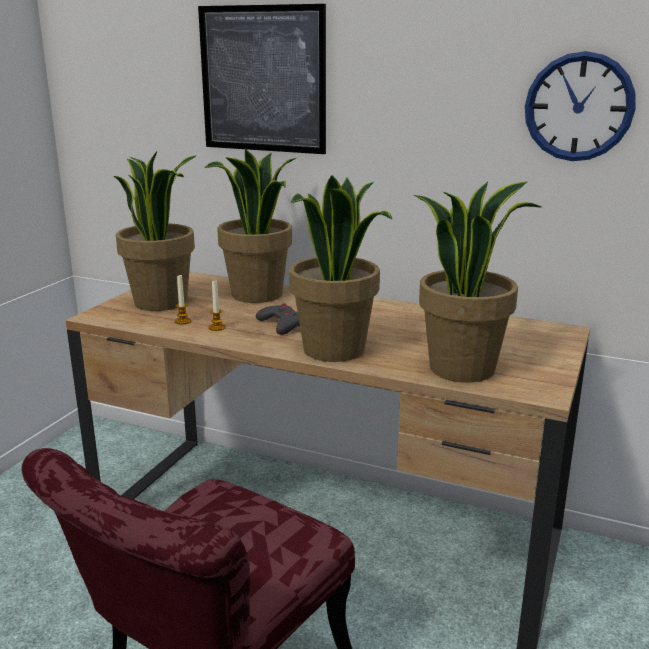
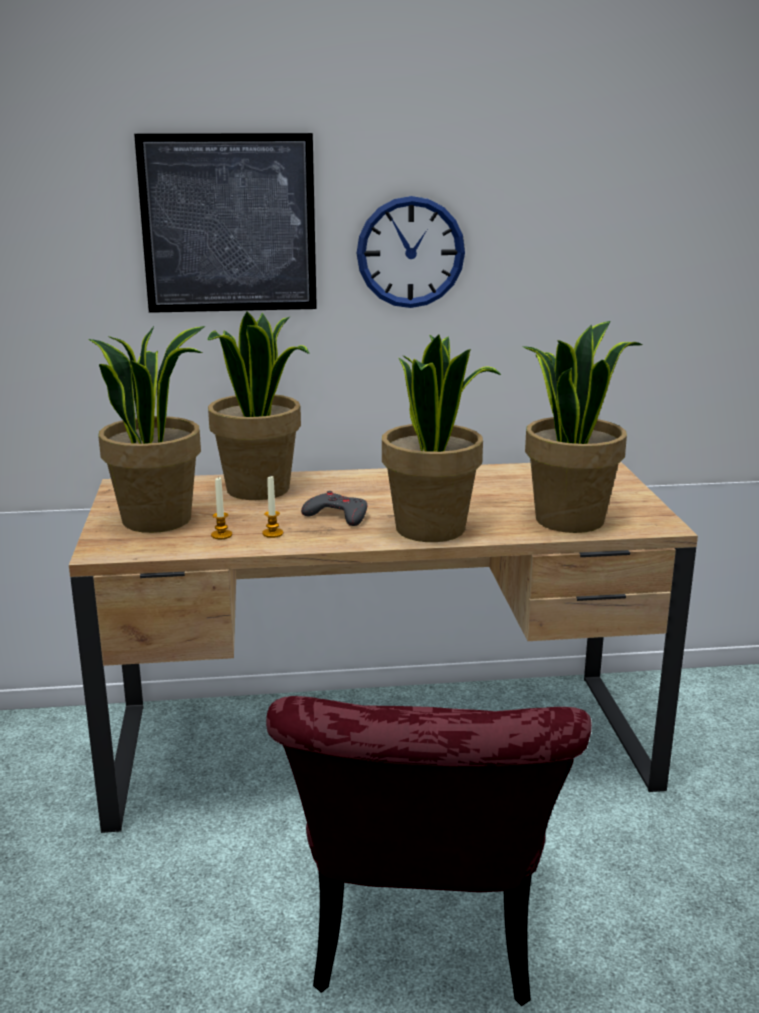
camera: 30 degrees left, 0 degrees up
wall clock [525,51,636,161] -> wall clock moved to [357,196,465,308]

